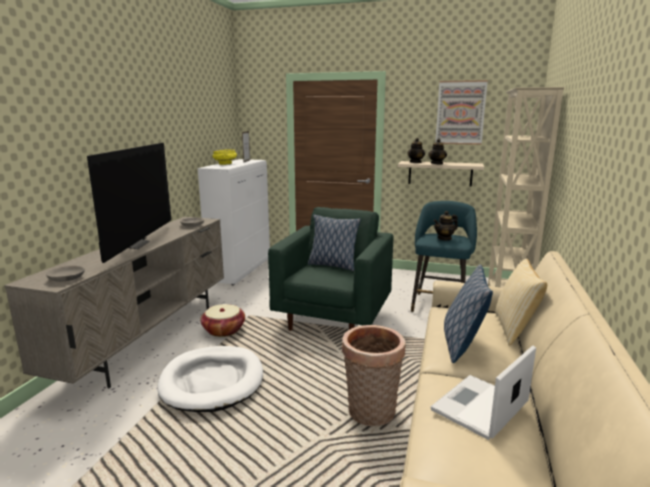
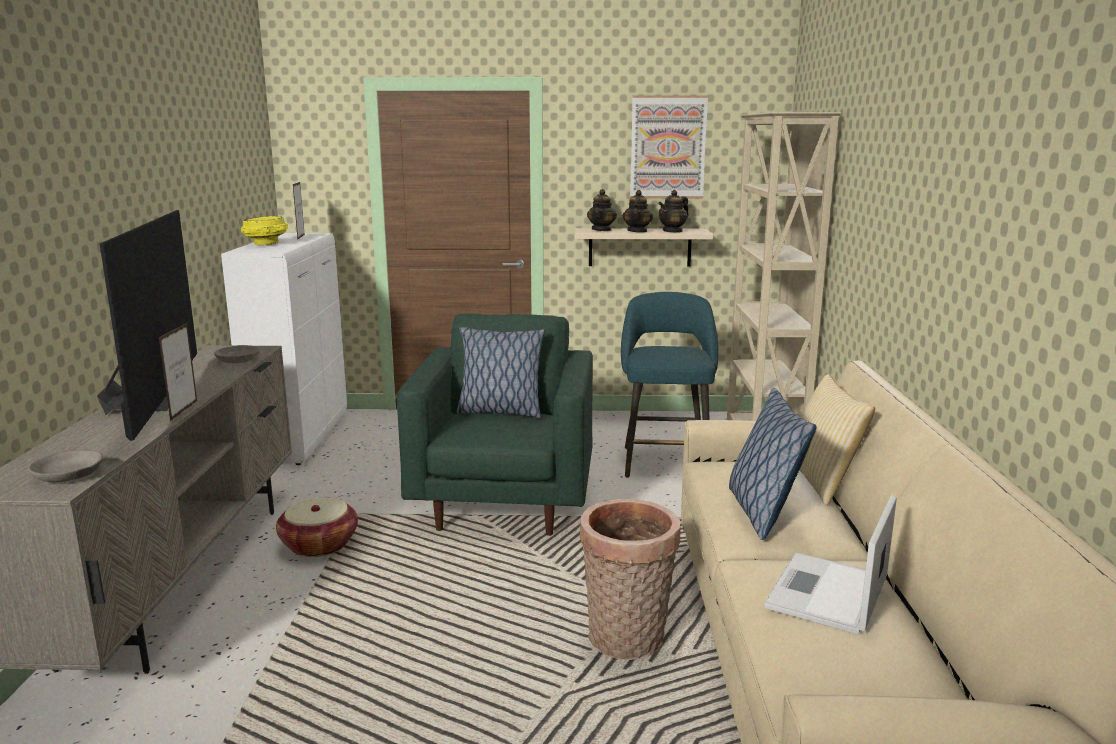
camera: 15 degrees left, 0 degrees up
white dog bed [158,346,263,412] -> none
teapot [434,211,458,240] -> teapot moved to [658,190,688,233]
none -> picture frame [159,323,197,421]

